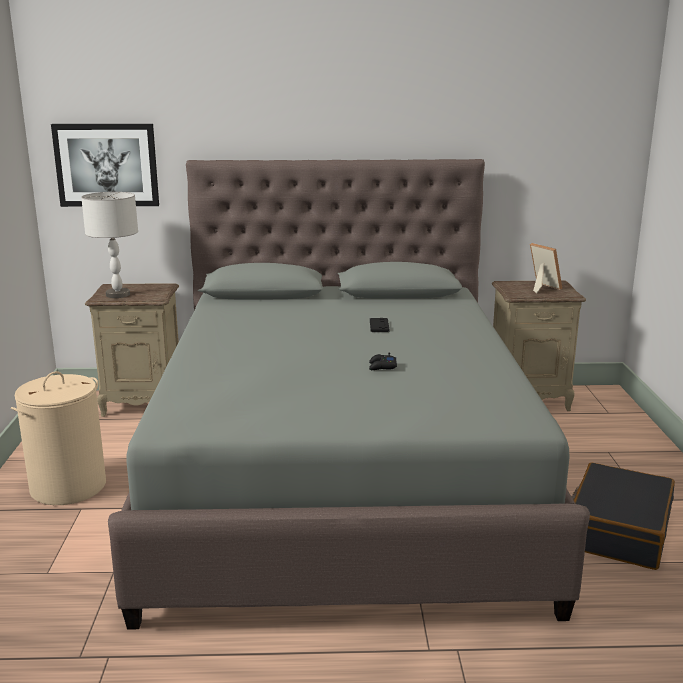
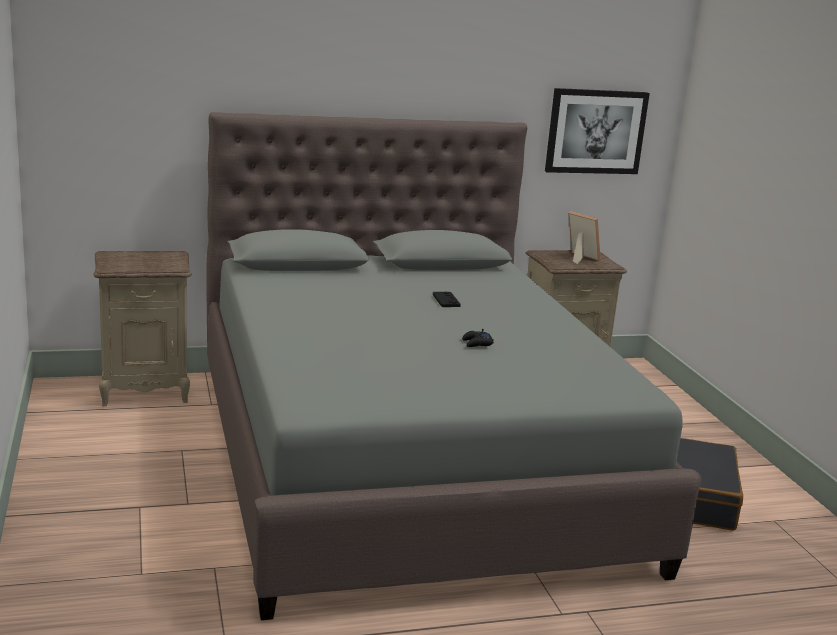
camera: 15 degrees left, 0 degrees up
beige laundry basket [11,371,106,505] -> none
picture [51,124,159,207] -> picture moved to [545,88,650,174]
grey table lamp [81,192,138,298] -> none

